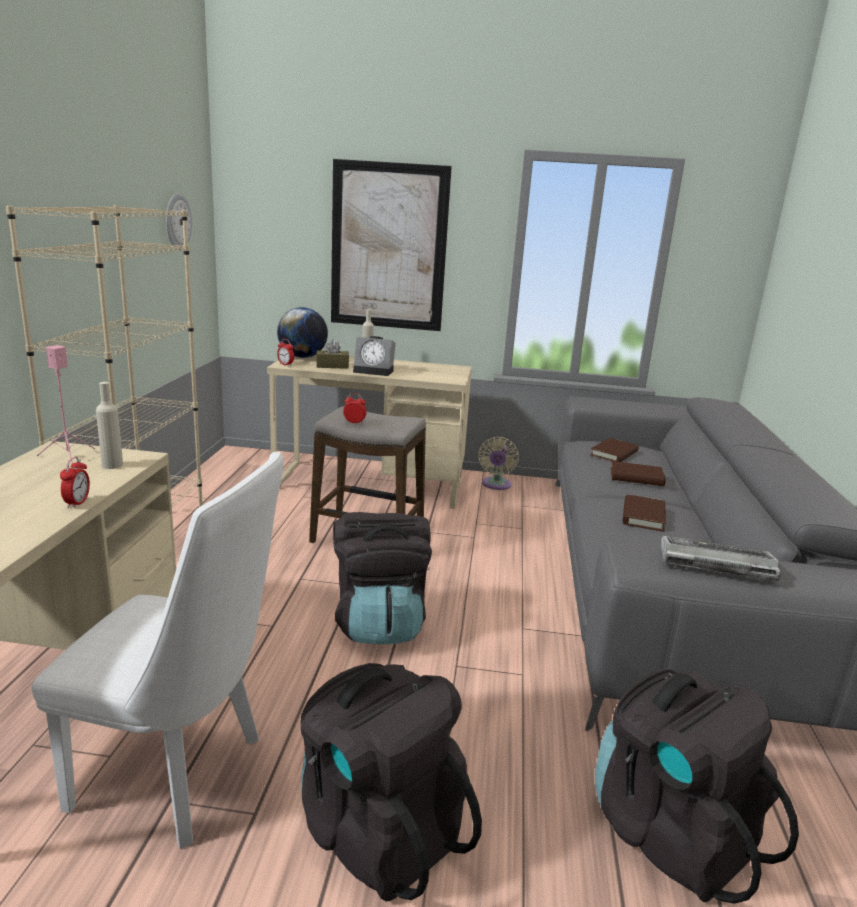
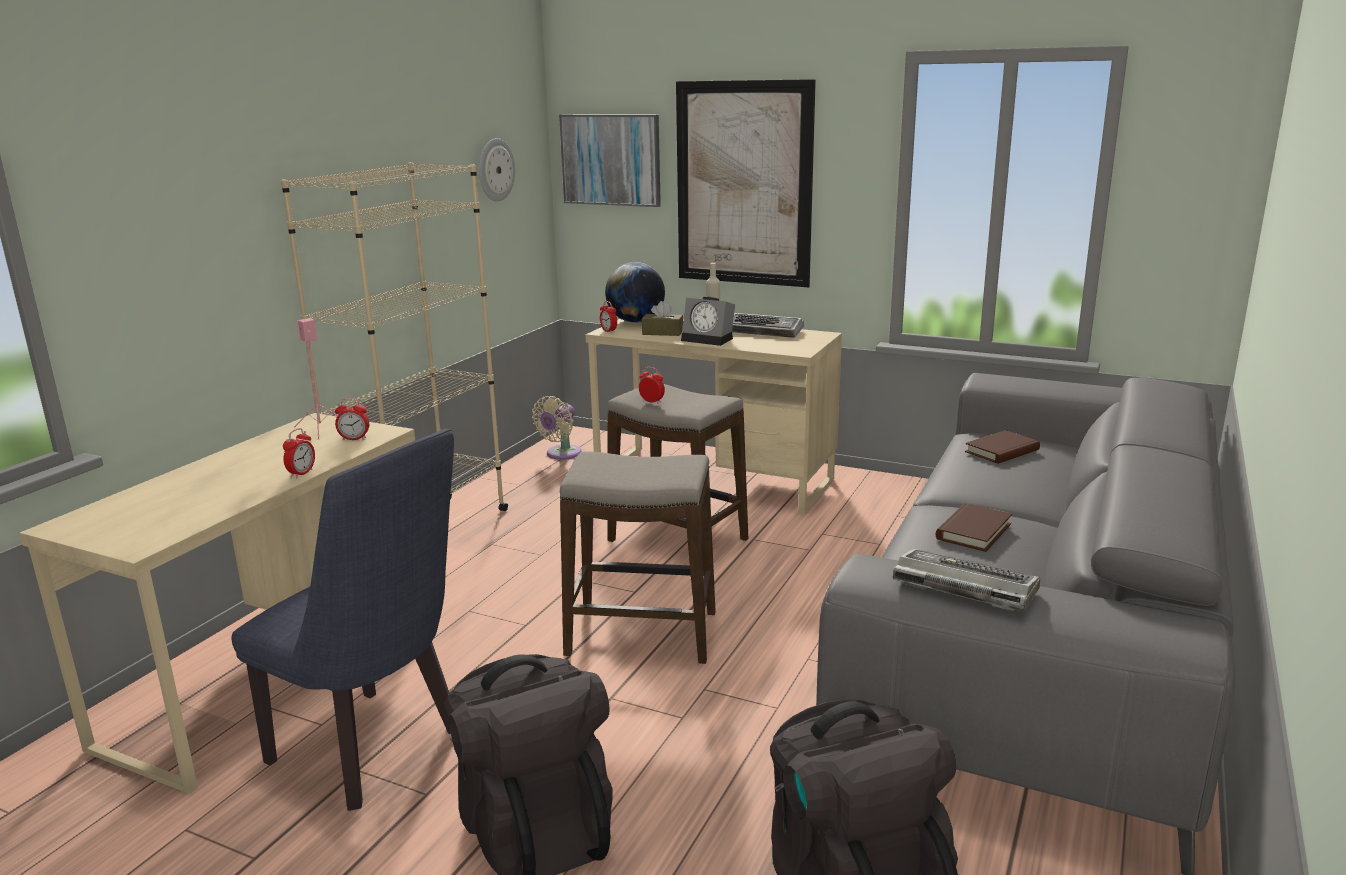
camera: 20 degrees right, 0 degrees up
white chair [32,452,284,849] -> blue chair [231,429,454,811]
beige bottle [96,382,123,469] -> alarm clock [335,398,369,440]
black backpack [333,512,432,644] -> stool [560,452,716,664]
beige fan [478,437,519,490] -> beige fan moved to [532,396,581,460]
brown book [610,461,666,486] -> none
none -> picture [559,115,661,207]
none -> keyboard [731,313,804,338]

